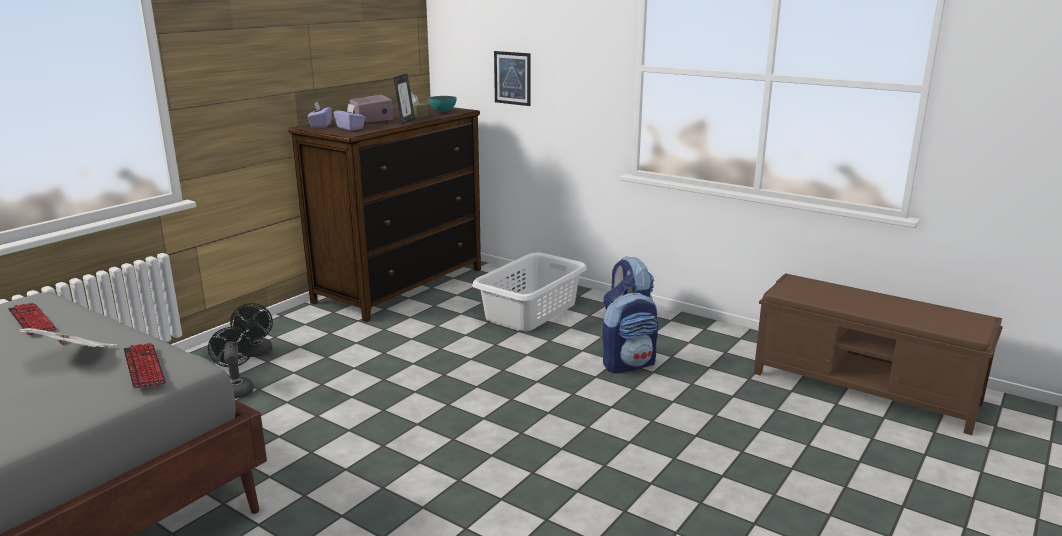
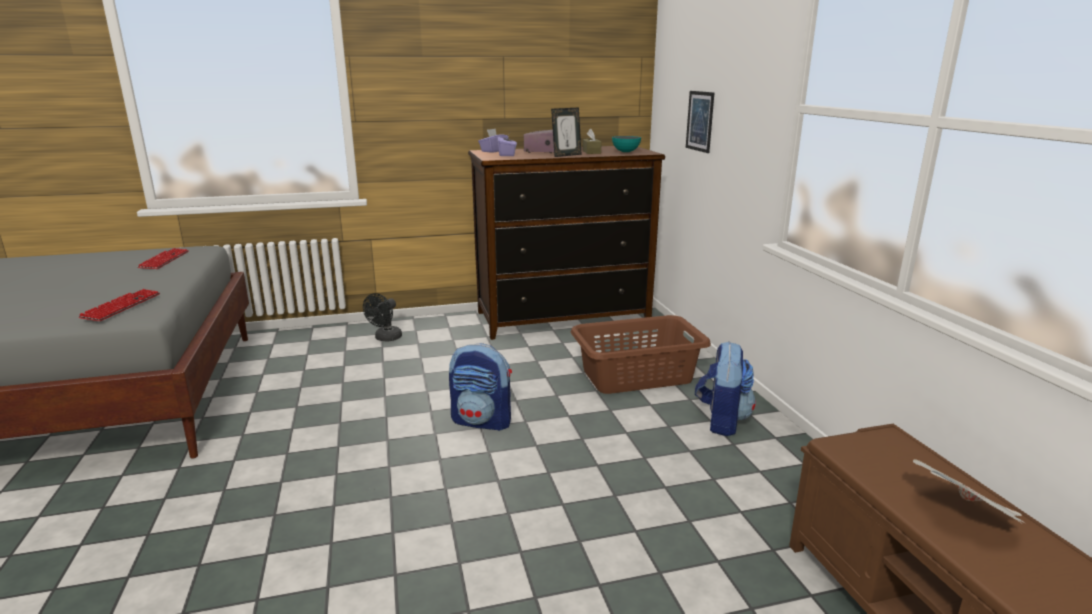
camera: 40 degrees right, 0 degrees up
newspaper [19,328,117,347] -> newspaper moved to [913,459,1025,523]
black fan [208,327,254,399] -> none
white laundry basket [472,252,587,331] -> brown laundry basket [571,315,711,394]
backpack [603,293,658,373] -> backpack moved to [449,343,512,431]

